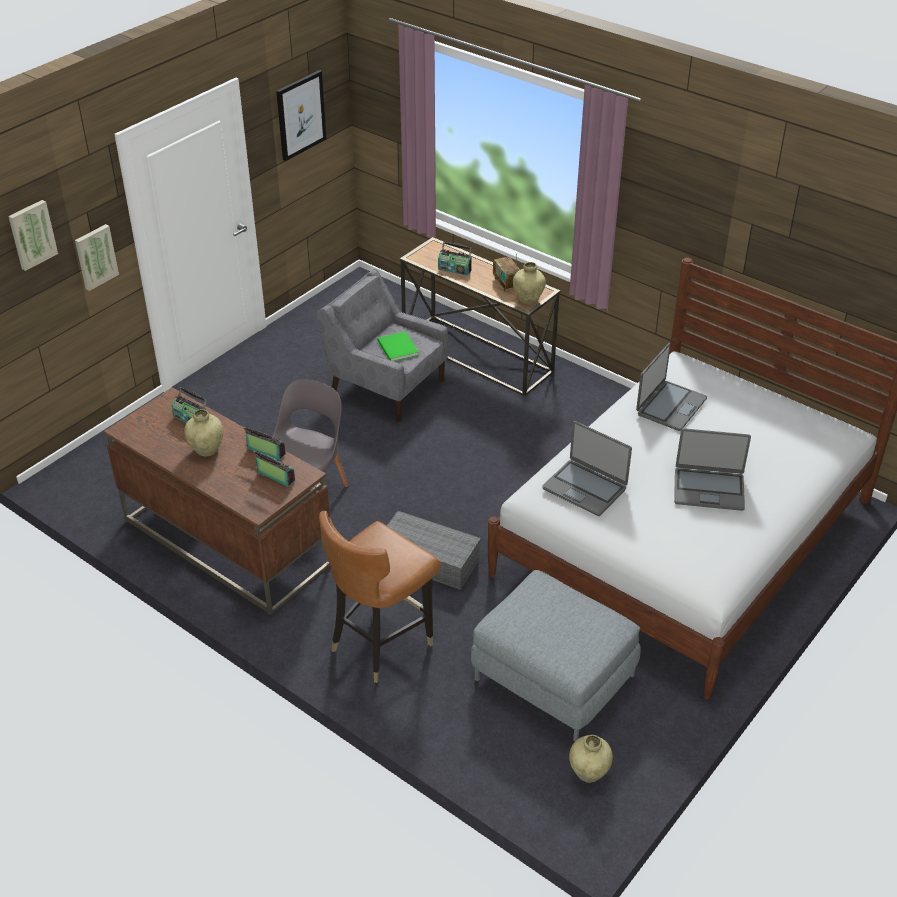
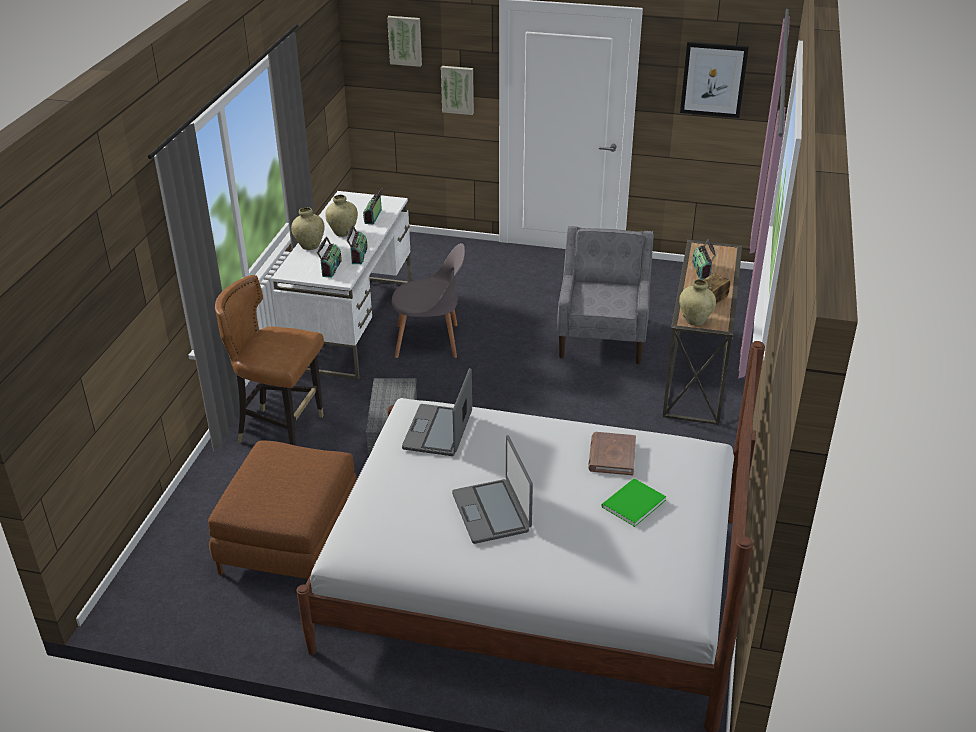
camera: 65 degrees right, 5 degrees down
brown desk [104,387,330,615] -> white desk [271,191,411,379]
green book [377,331,419,361] -> green book moved to [601,478,666,527]
grey ottoman [471,570,641,741] -> brown ottoman [208,440,357,579]
beige vase [569,735,613,783] -> beige vase moved to [291,207,325,250]
laptop [636,343,707,431] -> brown book [588,432,636,475]

